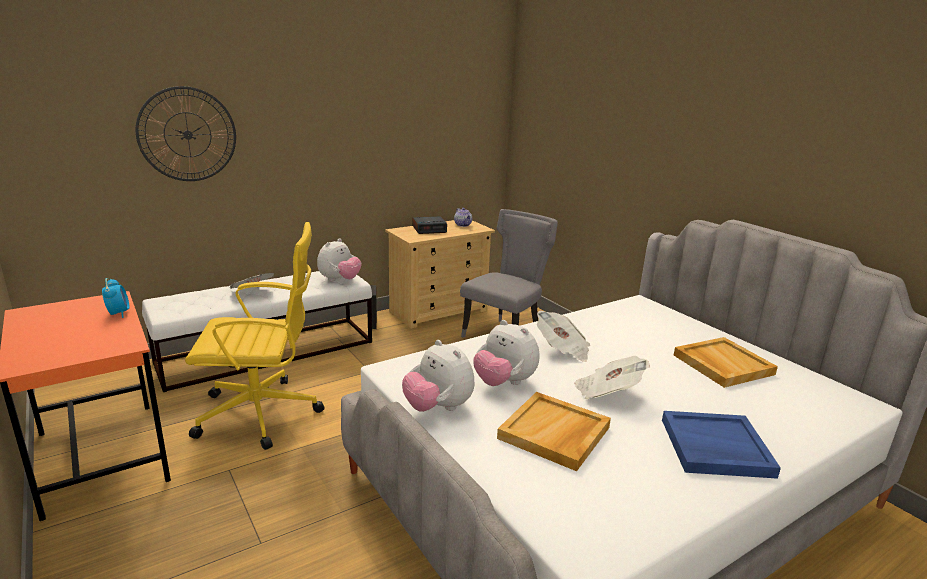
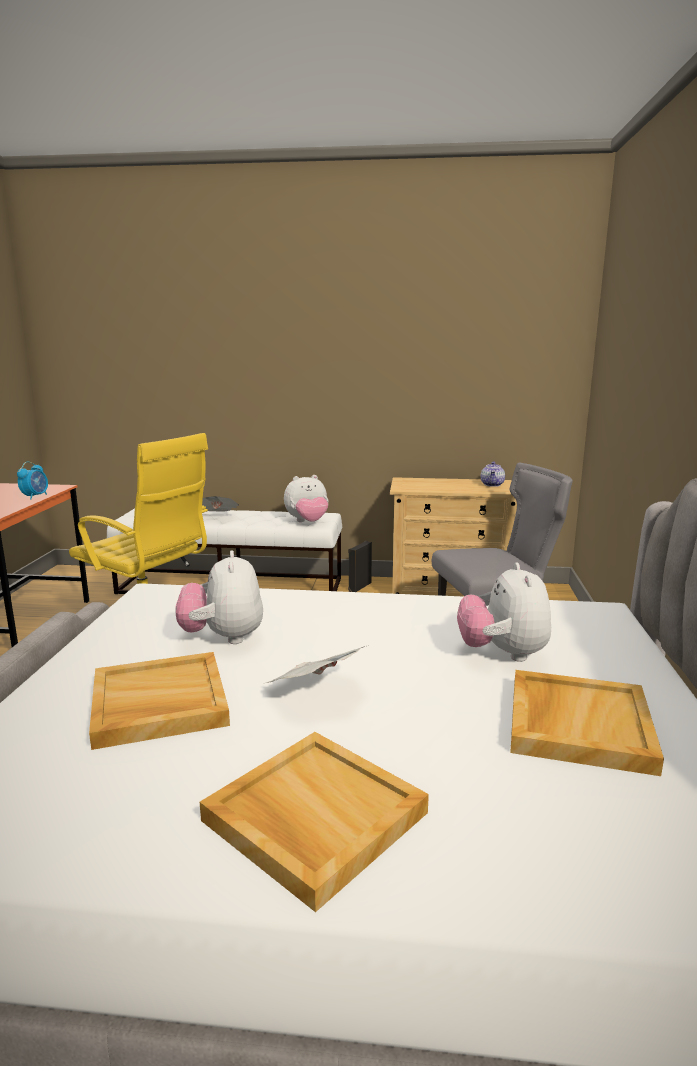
camera: 40 degrees right, 5 degrees down
wall clock [135,86,236,181] -> none
plush toy [402,340,474,412] -> plush toy moved to [457,562,551,662]
alarm clock [412,216,447,234] -> none
newspaper [537,310,590,362] -> none
blue tray [662,411,781,479] -> beige tray [200,732,429,912]

